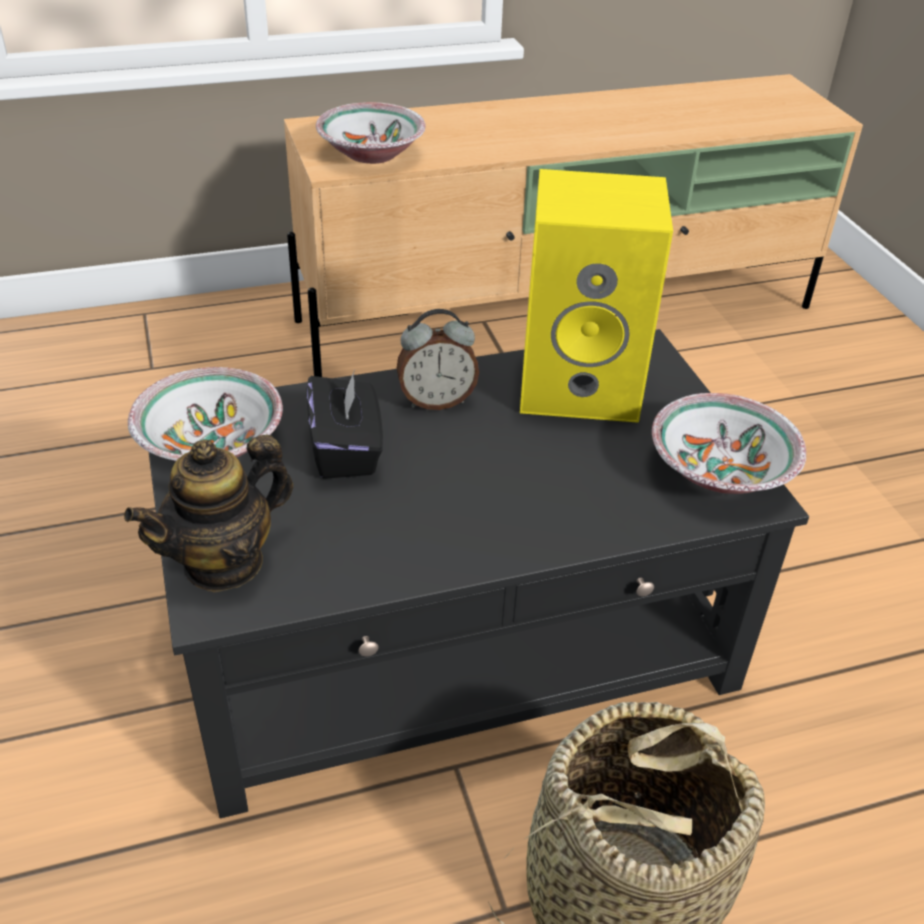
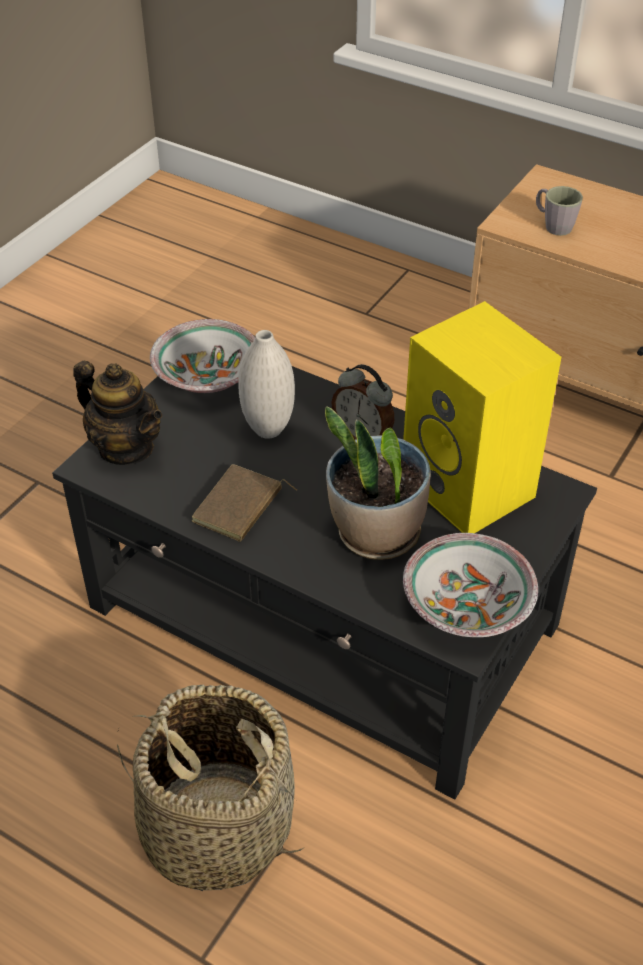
camera: 50 degrees right, 5 degrees up
teapot [124,435,293,593] -> teapot turned 150 degrees counterclockwise [73,361,162,465]
black tissue box [307,372,383,479] -> white vase [238,330,295,439]
bowl [316,102,426,164] -> grey mug [536,186,583,236]
none -> brown book [192,464,297,542]
none -> potted plant [325,406,431,560]

